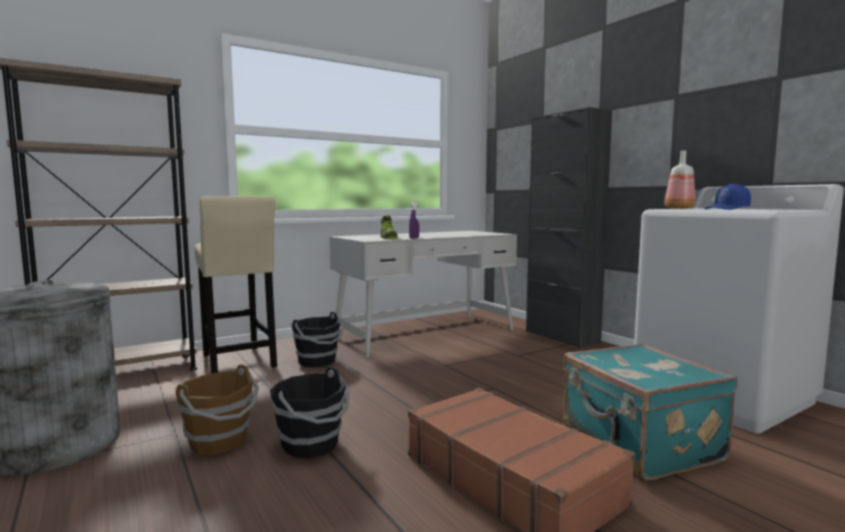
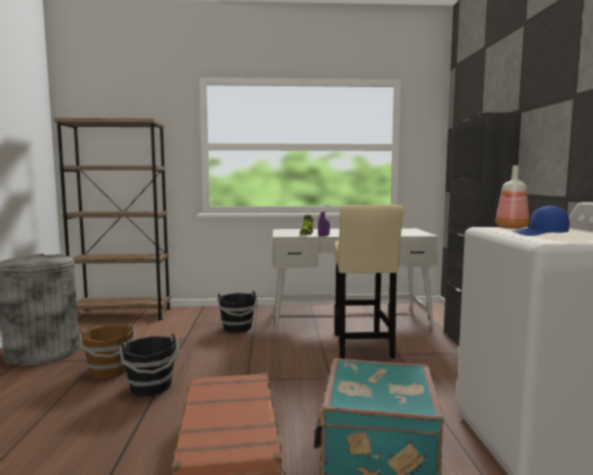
camera: 30 degrees right, 0 degrees up
beige stool [195,196,277,374] -> beige stool moved to [334,205,404,359]

